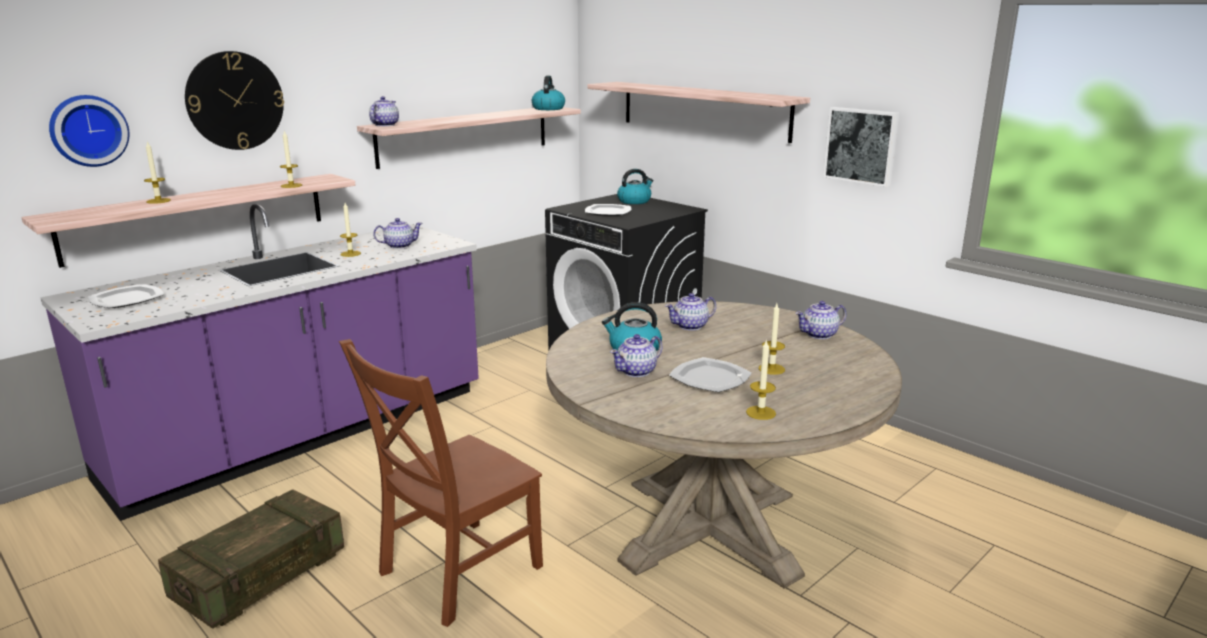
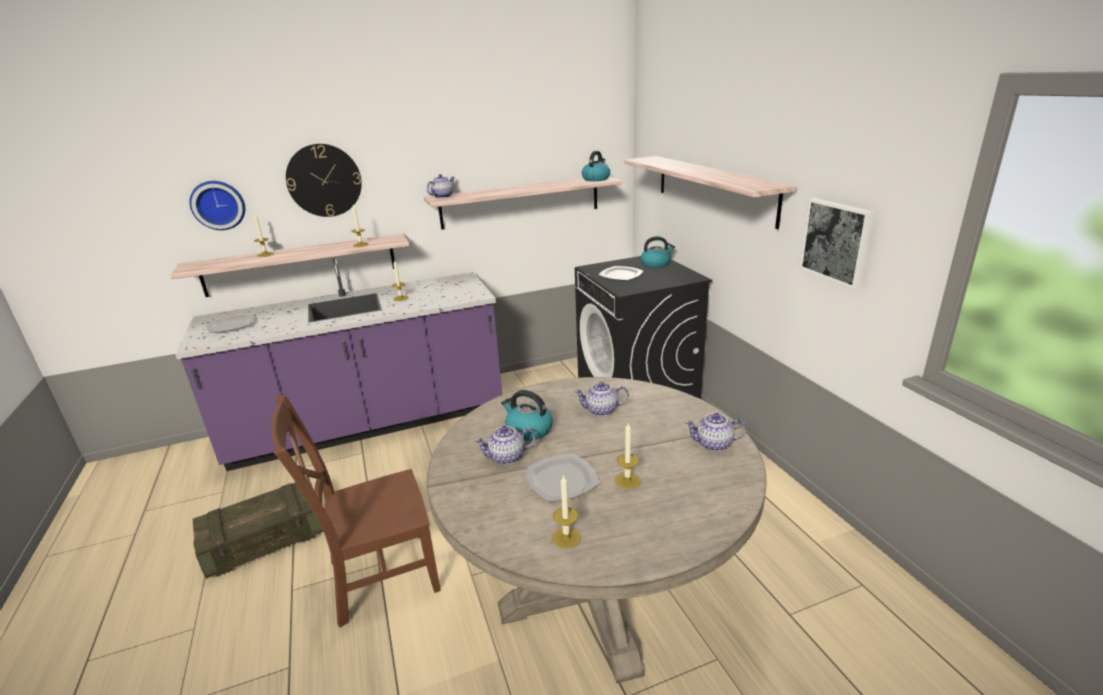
camera: 25 degrees right, 5 degrees up
teapot [373,218,423,249] -> none

